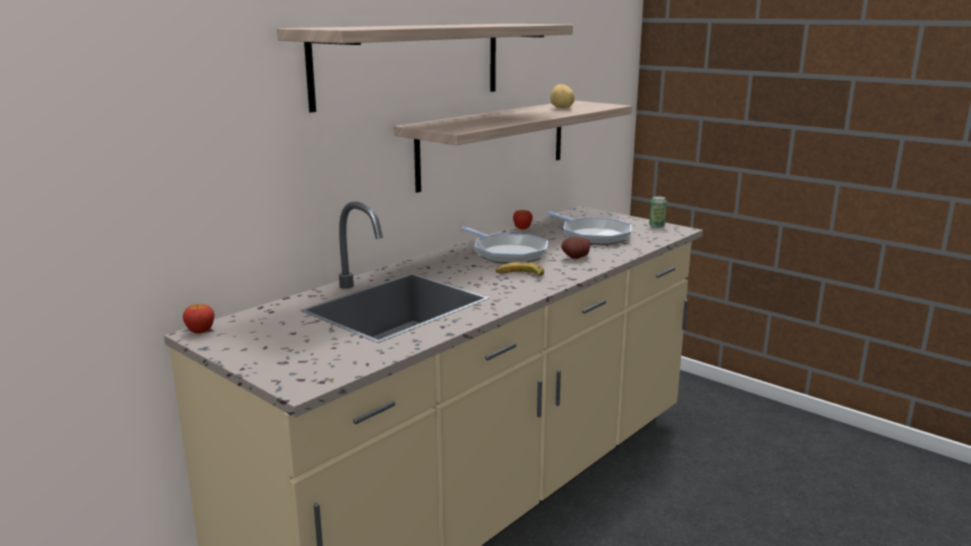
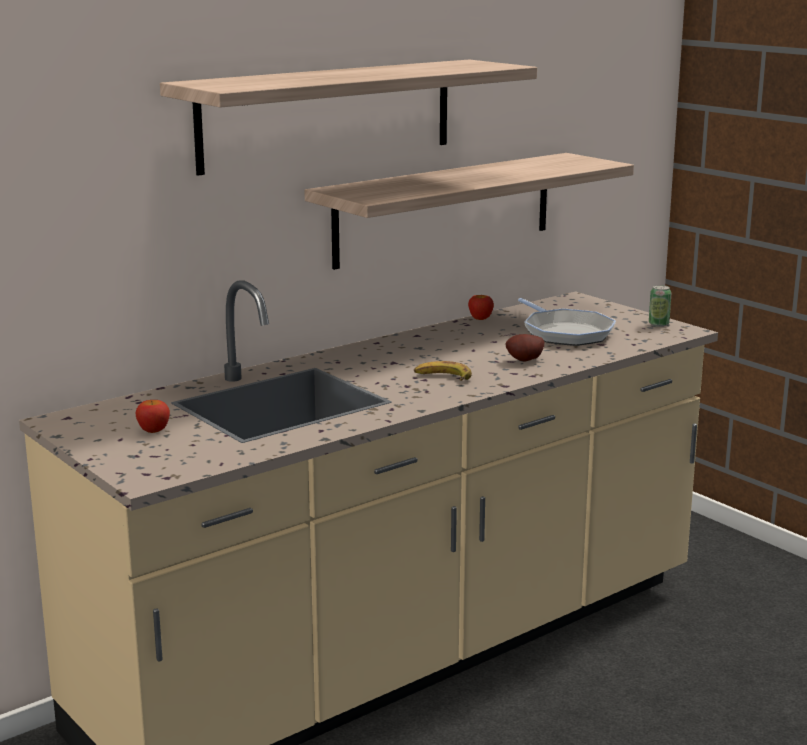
camera: 10 degrees right, 0 degrees up
apple [183,304,214,334] -> apple moved to [136,400,170,433]
frying pan [462,226,548,264] -> none
potato [550,84,575,109] -> none

